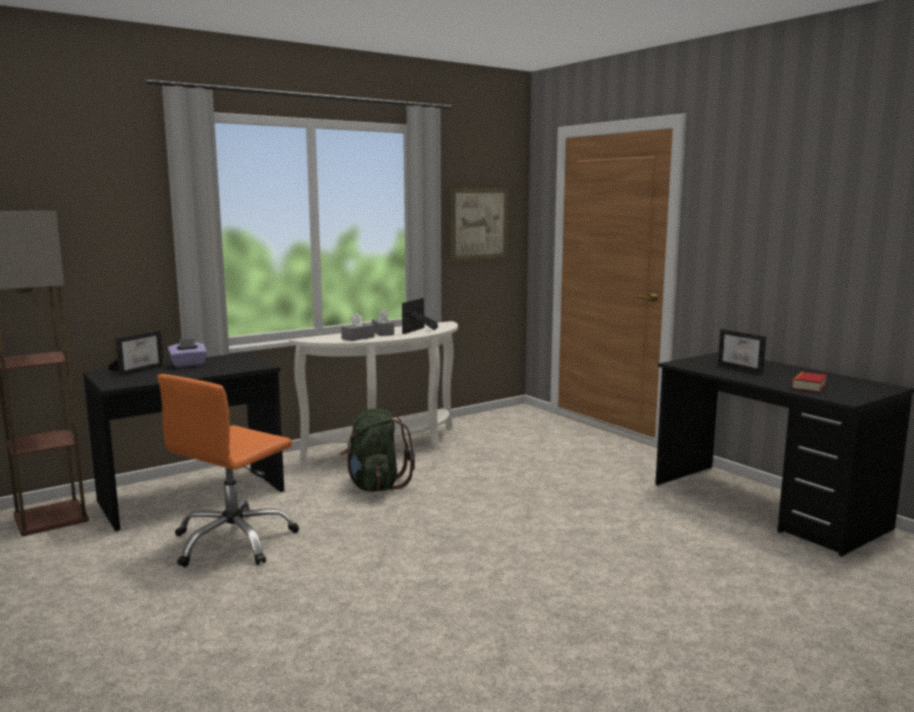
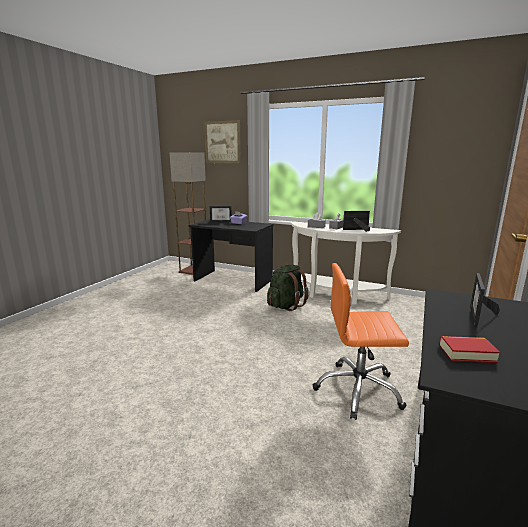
camera: 60 degrees right, 5 degrees up
orange office chair [157,374,299,567] -> orange office chair moved to [313,263,409,420]
picture [451,188,508,260] -> picture moved to [204,120,241,163]

